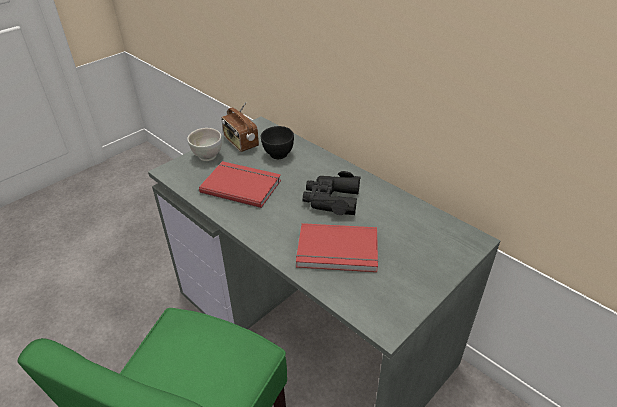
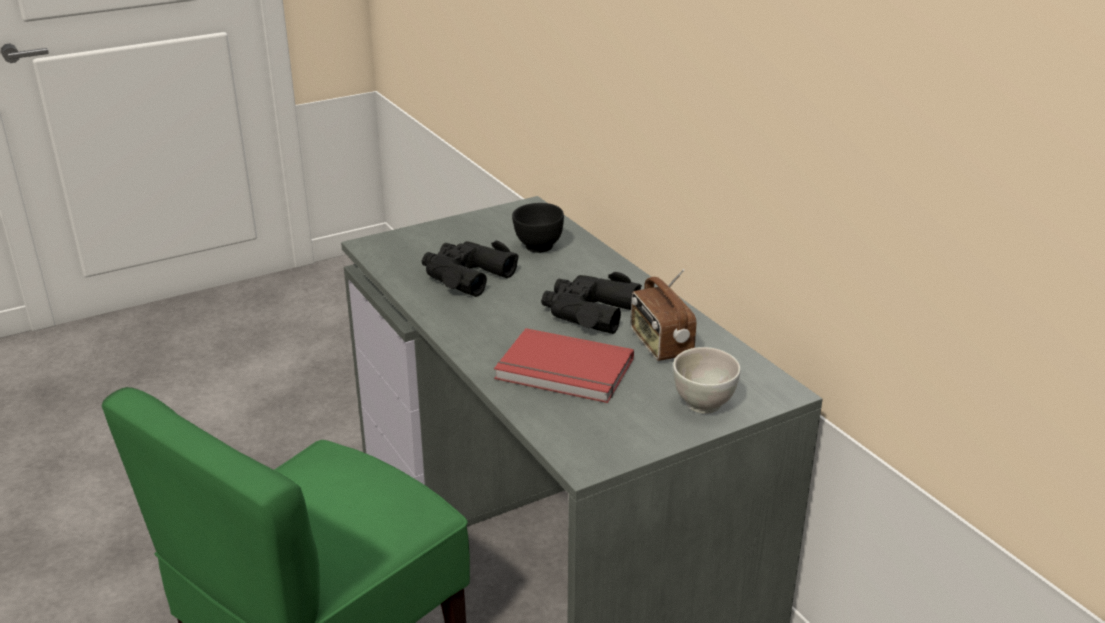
camera: 15 degrees right, 10 degrees down
white bowl [187,128,222,161] -> white bowl moved to [673,347,740,414]
red book [199,161,281,208] -> black binoculars [422,240,519,297]
radio [221,102,259,152] -> radio moved to [631,269,696,361]

